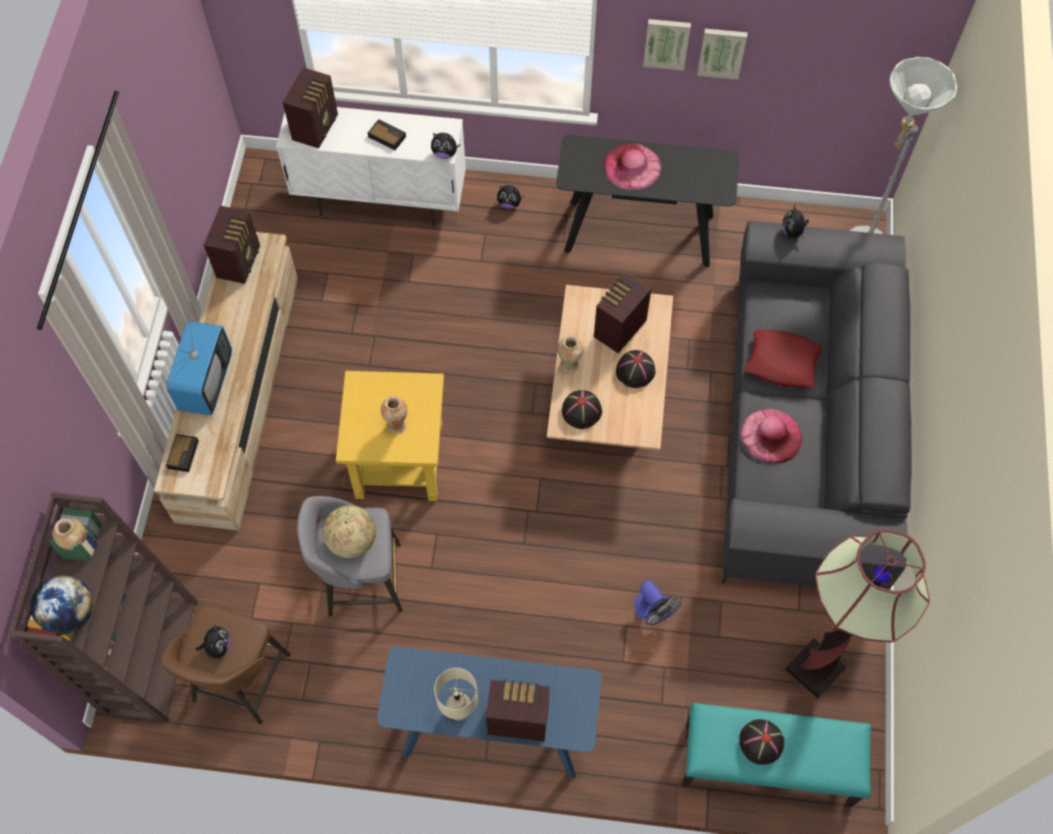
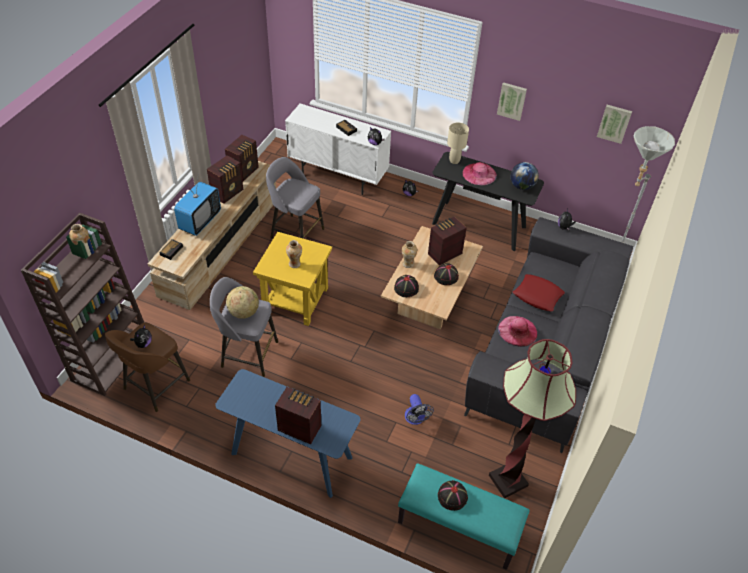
camera: 15 degrees right, 15 degrees down
globe [30,575,93,635] -> globe moved to [511,162,539,190]
radio [283,67,338,148] -> radio moved to [207,155,243,204]
beige table lamp [434,668,478,720] -> beige table lamp moved to [447,123,469,164]
picture [697,29,747,80] -> picture moved to [597,105,632,144]
none -> grey stool [266,157,324,239]

